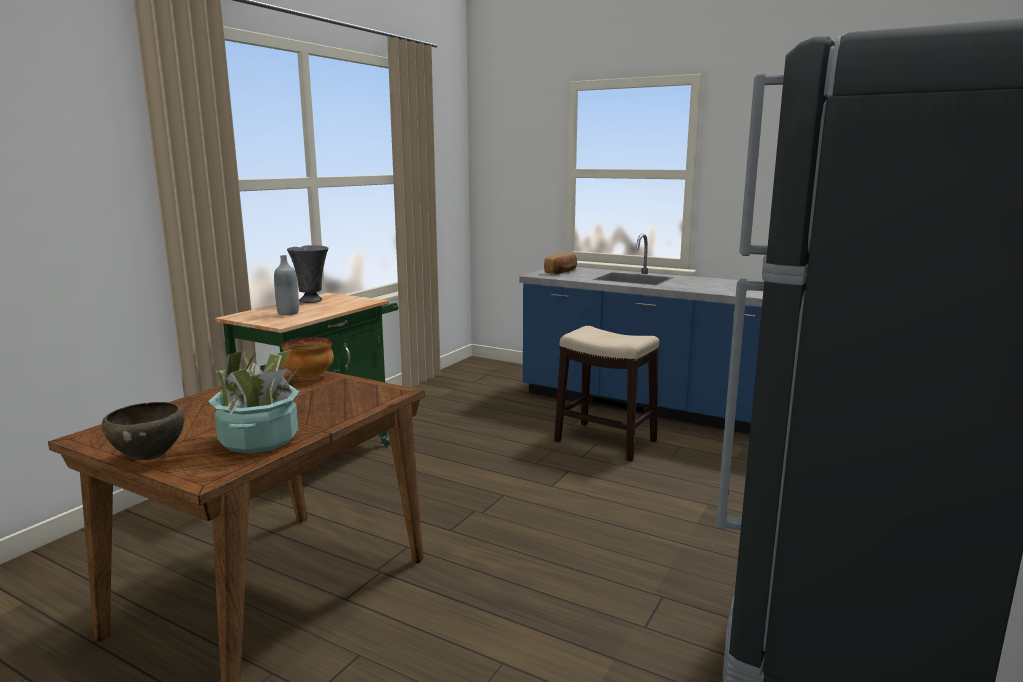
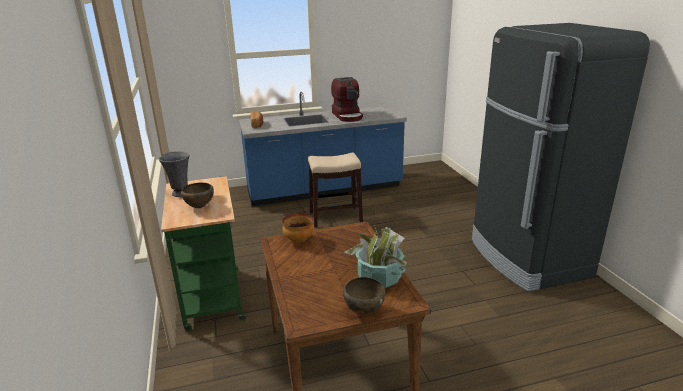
camera: 45 degrees left, 10 degrees up
grey bottle [274,255,299,315] -> brown bowl [181,183,214,208]
none -> coffee machine [331,77,363,122]

